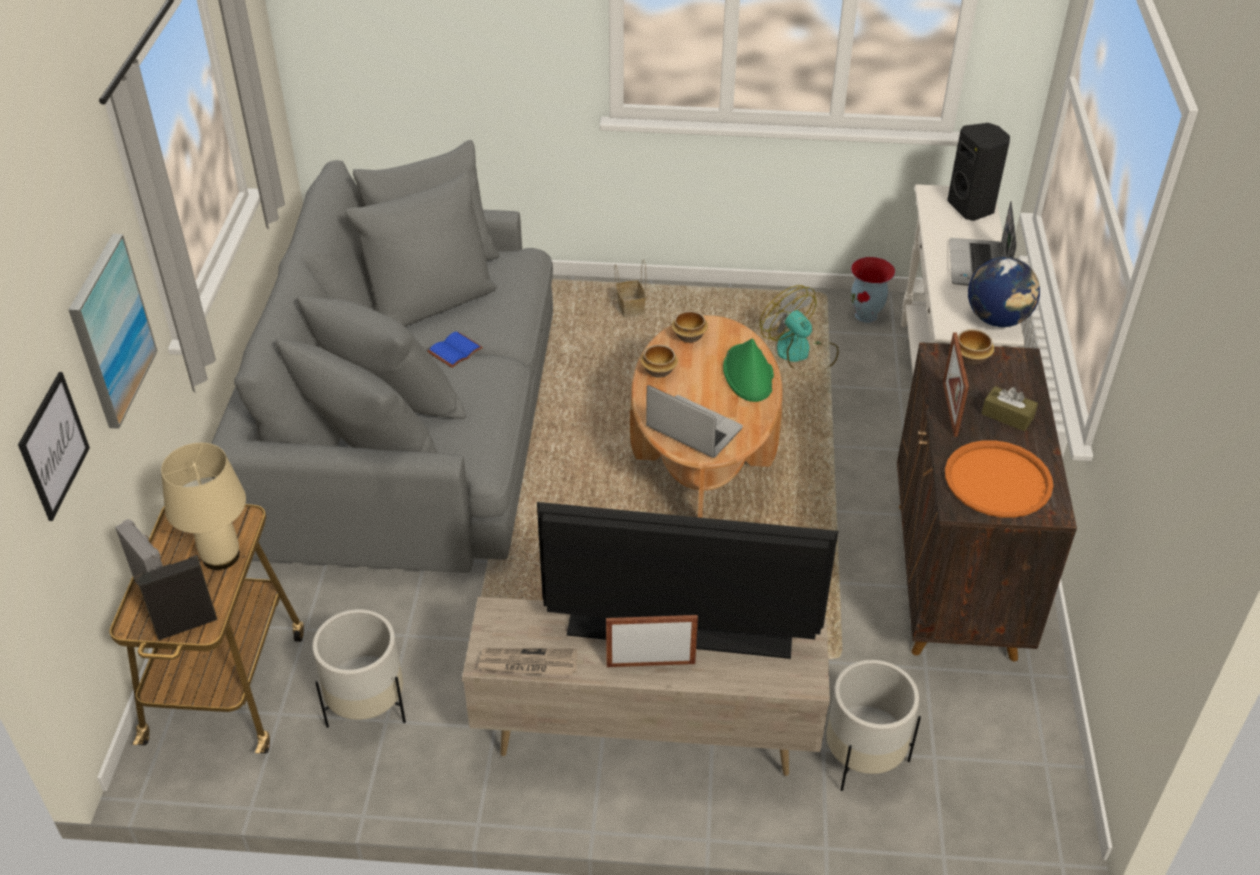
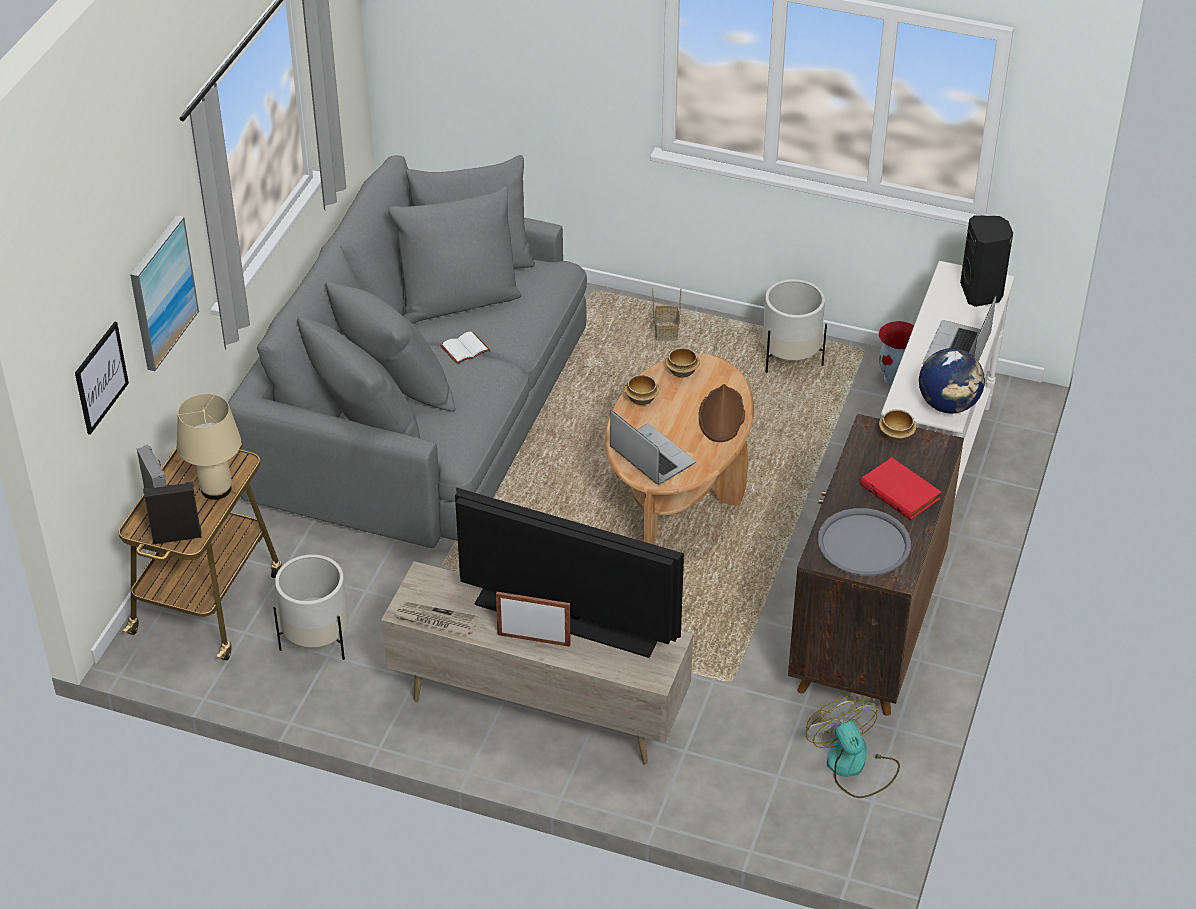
camera: 15 degrees right, 0 degrees up
blue book [427,332,483,368] -> white book [440,331,490,364]
green hat [723,338,774,402] -> brown hat [699,384,745,442]
fan [760,285,839,374] -> fan moved to [806,695,900,798]
white planter [826,660,921,791] -> white planter moved to [762,279,827,373]
picture frame [943,332,969,437] -> none
orange tray [945,440,1053,518] -> grey tray [818,508,911,576]
brown tissue box [981,386,1038,431] -> red book [860,457,941,520]

